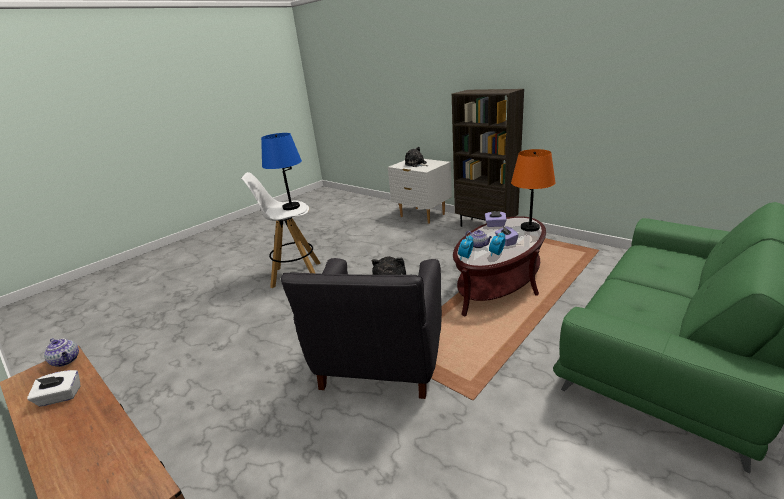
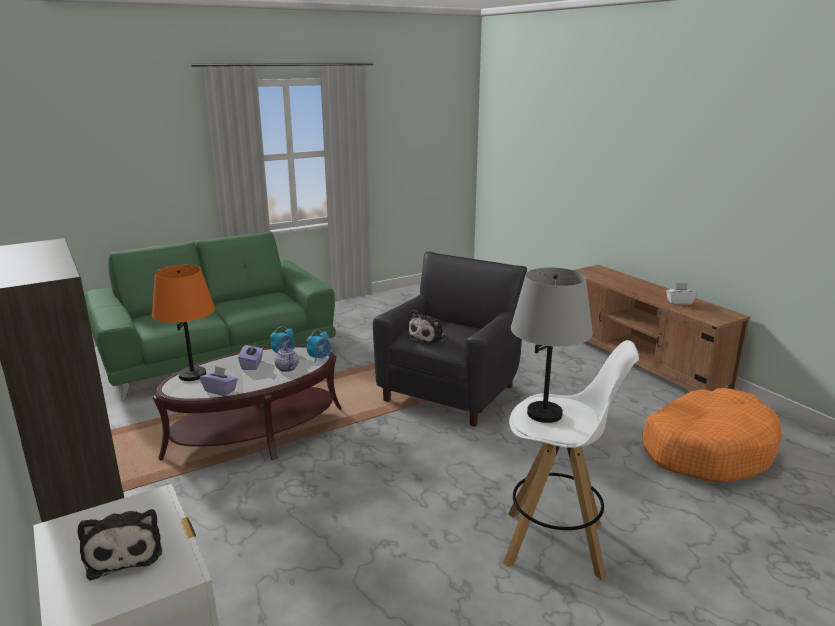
camera: 165 degrees left, 5 degrees down
teapot [44,338,79,367] -> none
blue table lamp [261,133,302,210] -> grey table lamp [511,267,593,423]
none -> orange dog bed [643,388,782,482]

